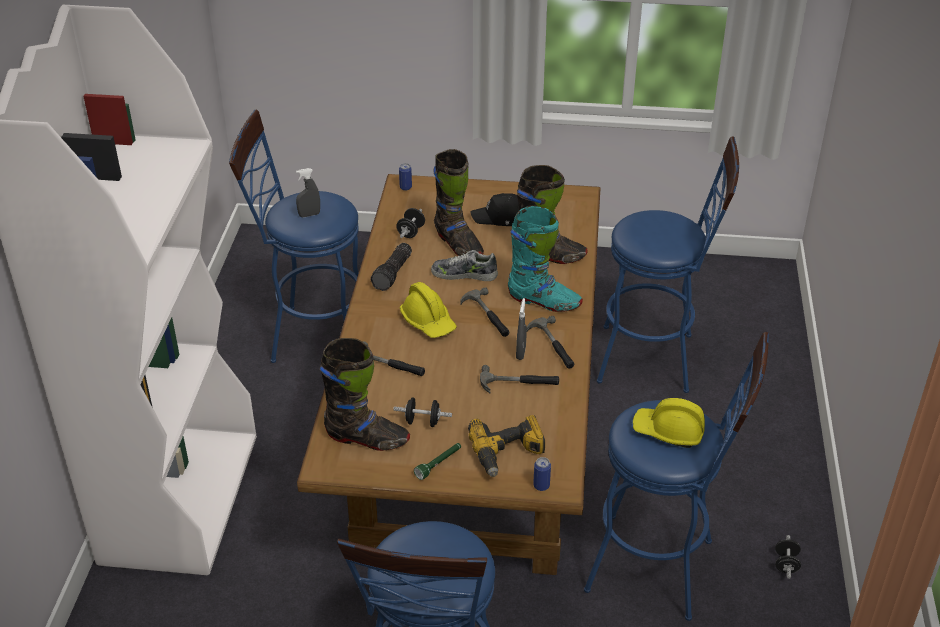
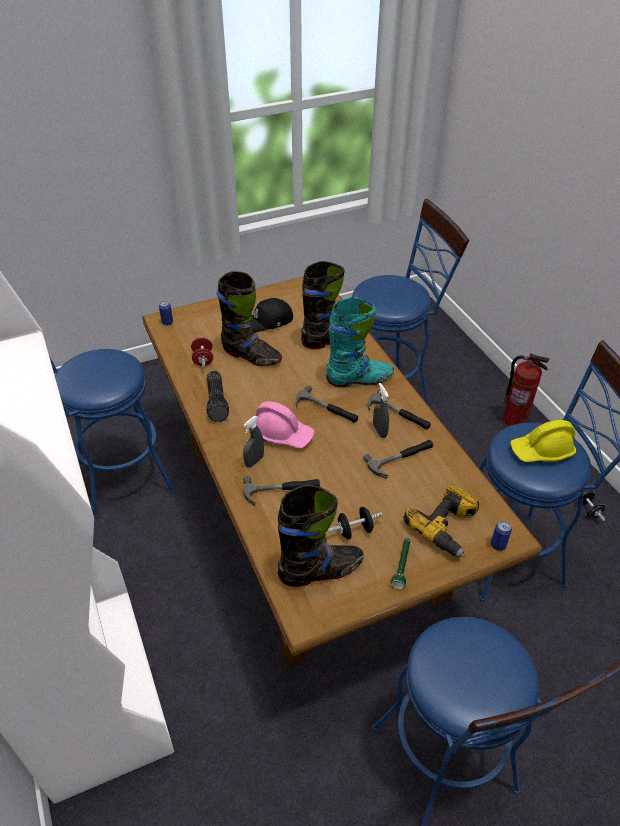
camera: 30 degrees left, 5 degrees up
grey spray bottle [296,168,320,217] -> grey spray bottle moved to [243,416,264,468]
black dumbbell [396,208,425,238] -> red dumbbell [191,336,213,368]
yellow hard hat [400,282,457,338] -> pink hard hat [256,401,315,448]
shoe [431,250,498,281] -> none
none -> fire extinguisher [503,353,549,426]

